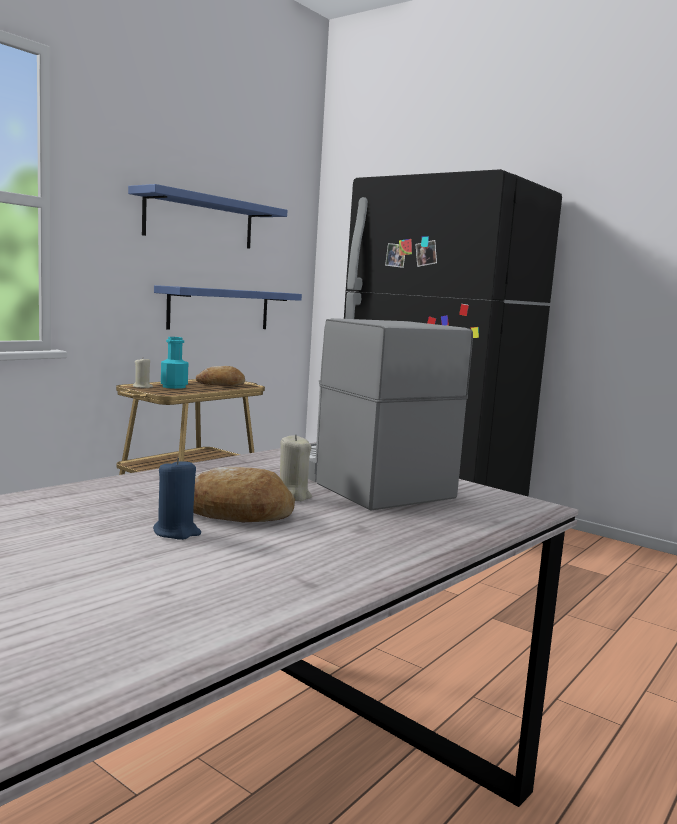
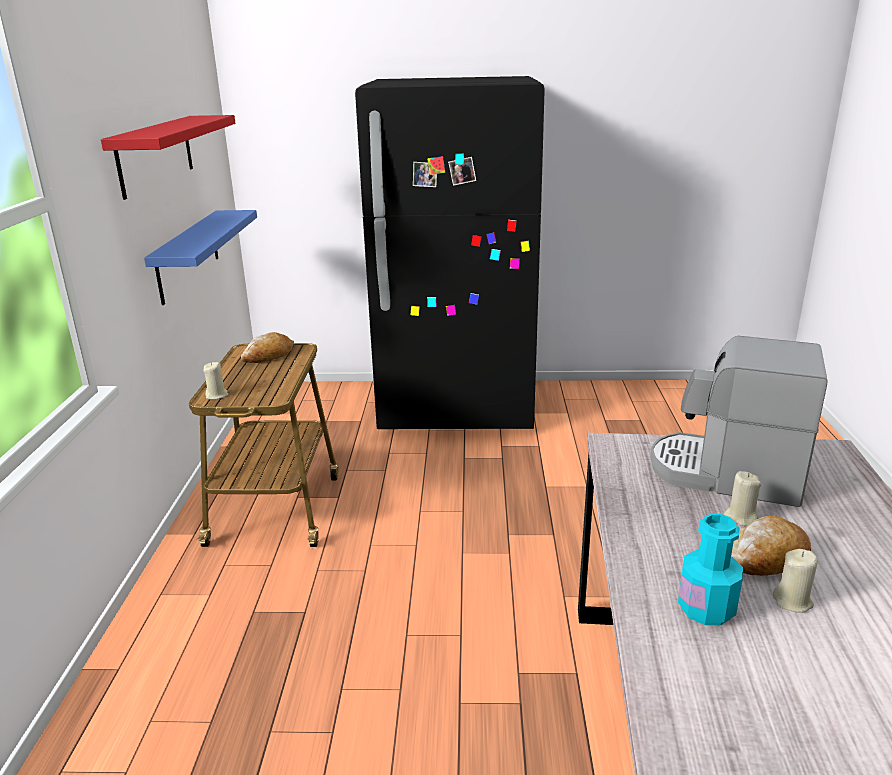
camera: 35 degrees left, 15 degrees up
blue shelf [128,184,287,249] -> red shelf [101,115,235,200]
blue candle [153,458,201,540] -> beige candle [773,549,818,613]
turquoise bottle [161,337,188,389] -> turquoise bottle moved to [678,514,743,625]

